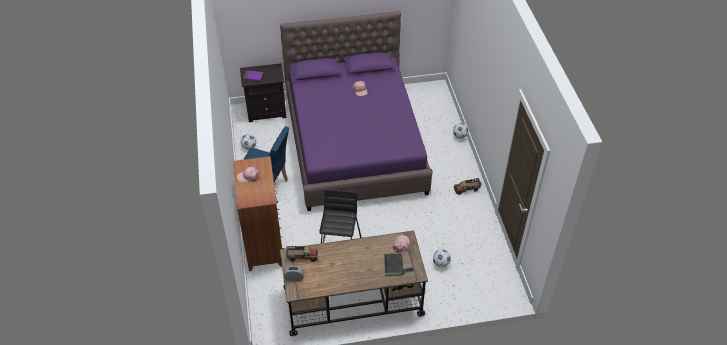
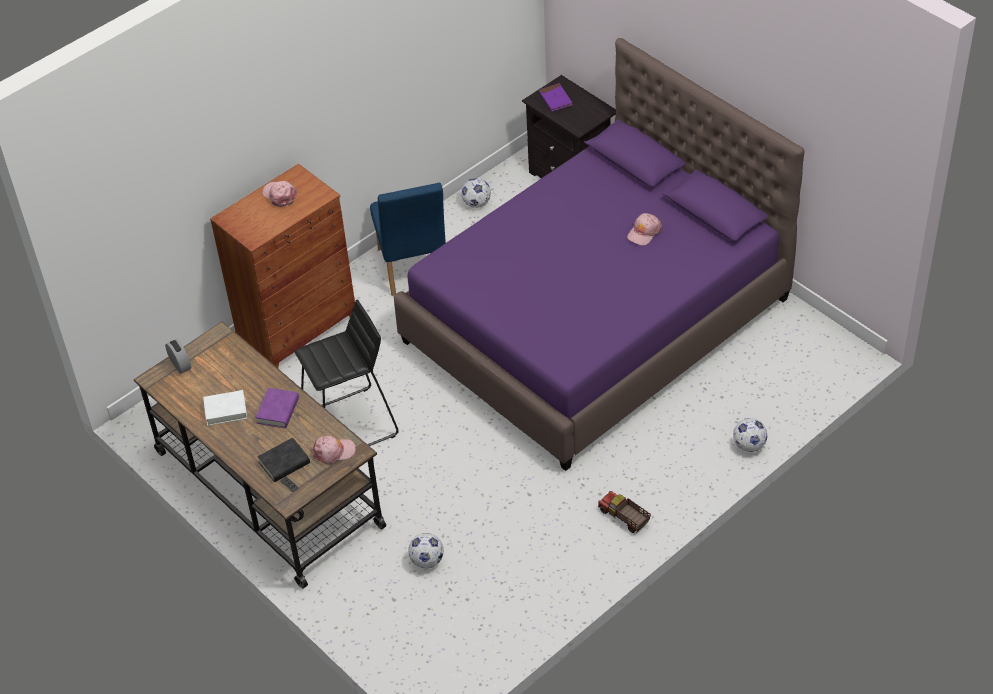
camera: 60 degrees right, 0 degrees up
toy truck [286,246,318,262] -> none
none -> white book [203,390,247,426]
none -> purple book [255,388,299,428]

